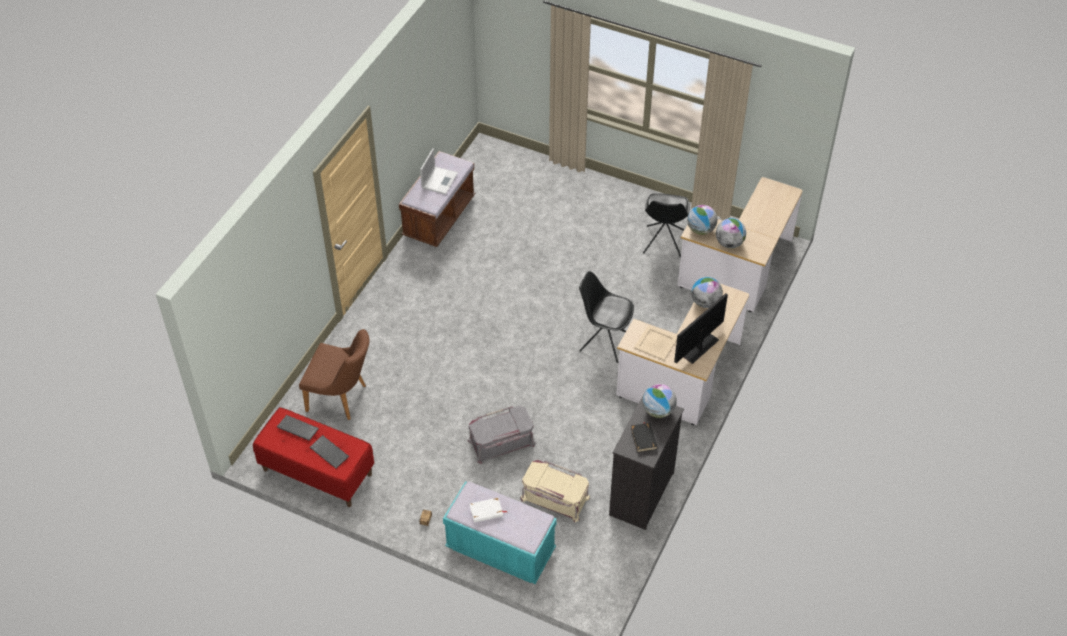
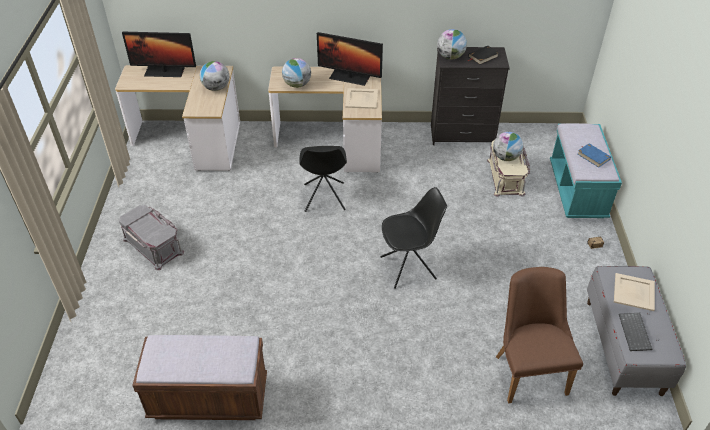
camera: 115 degrees left, 5 degrees down
red bench [253,407,374,507] -> grey bench [587,266,686,396]
keyboard [310,435,349,469] -> beige tray [614,273,655,311]
laptop [420,148,458,194] -> none
grey storage box [468,405,536,464] -> grey storage box moved to [119,205,184,270]
white book [470,498,507,523] -> blue book [578,143,611,168]
black chair [643,193,690,257] -> black chair moved to [380,187,447,289]
globe [687,205,717,235] -> globe moved to [493,132,523,161]
none -> monitor [122,32,196,77]

